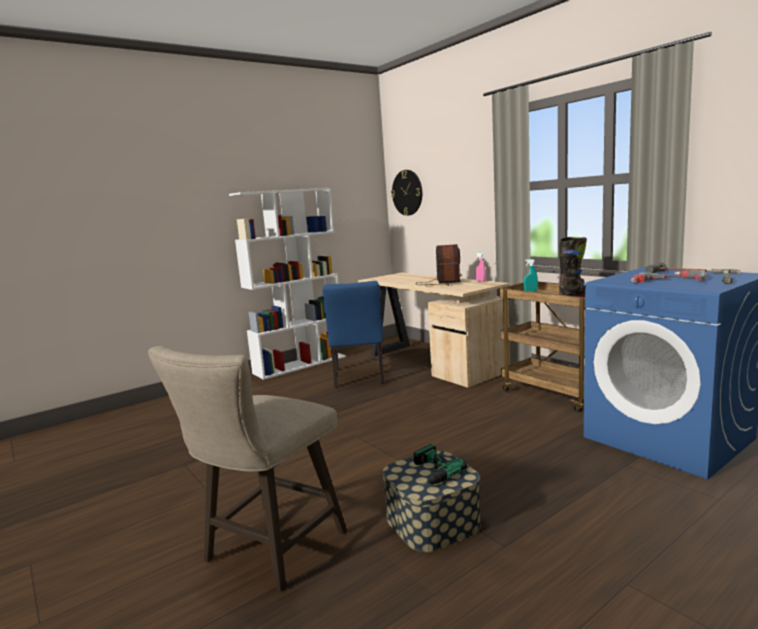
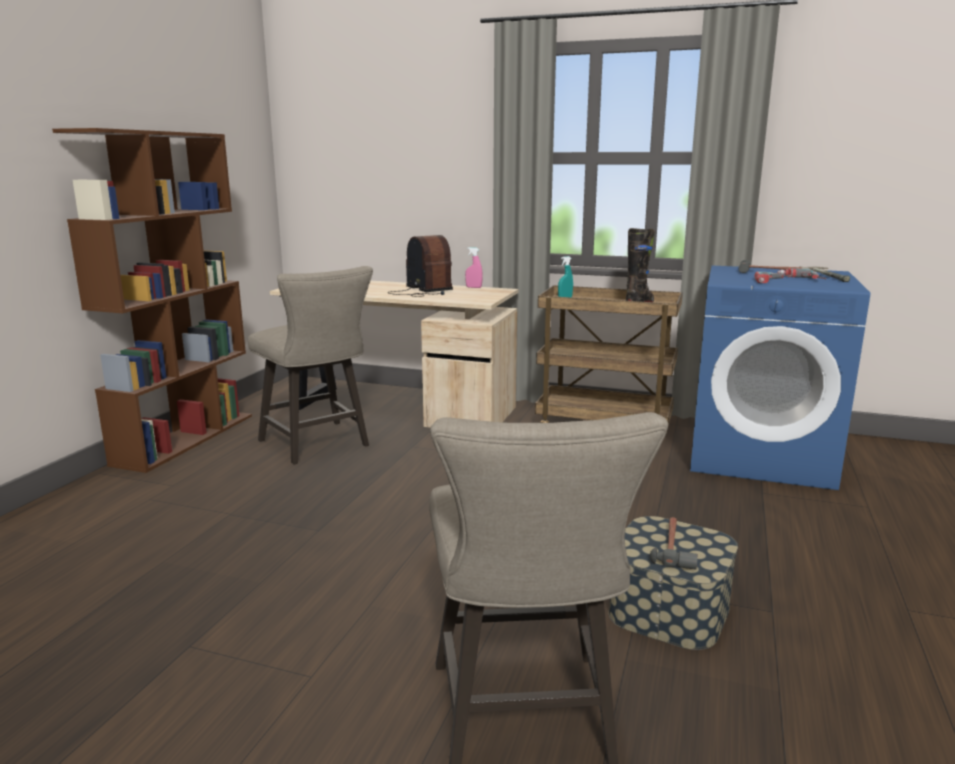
camera: 35 degrees left, 5 degrees up
white bookcase [229,188,346,380] -> brown bookcase [52,128,252,473]
blue chair [322,281,384,388] -> beige stool [248,266,373,465]
wall clock [391,170,422,216] -> none
power drill [413,444,467,487] -> hammer [650,517,698,570]

